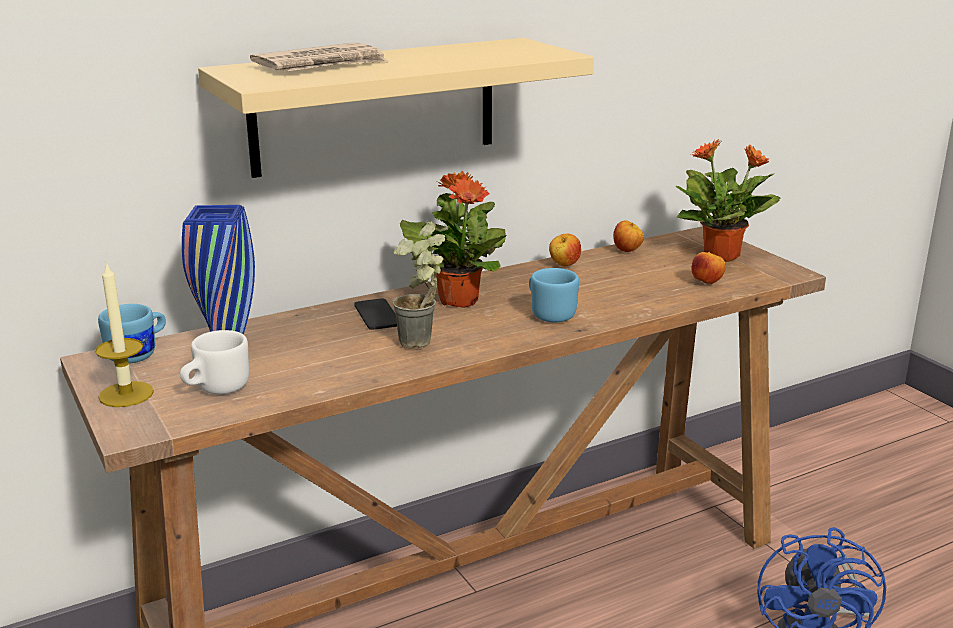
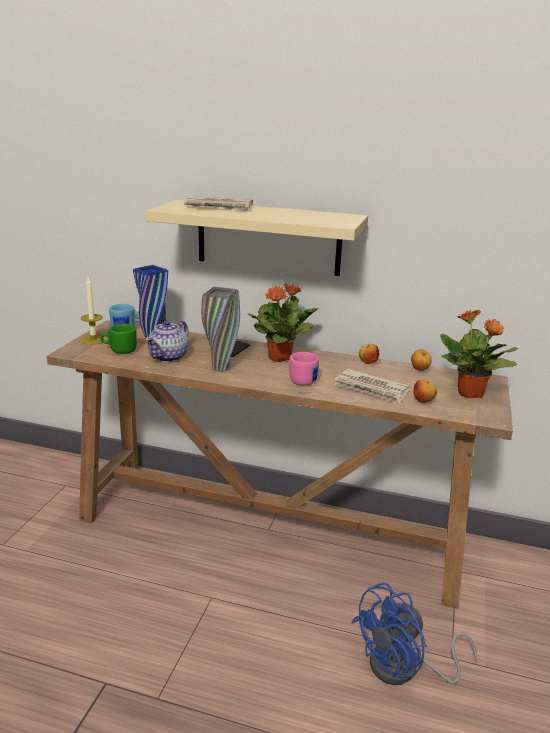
camera: 45 degrees right, 0 degrees up
white mug [180,330,249,394] -> green mug [100,324,137,354]
potted plant [393,221,445,348] -> grey vase [201,287,240,372]
blue mug [529,268,579,322] -> pink mug [289,352,319,386]
none -> teapot [145,320,189,362]
none -> newspaper [334,369,410,404]

